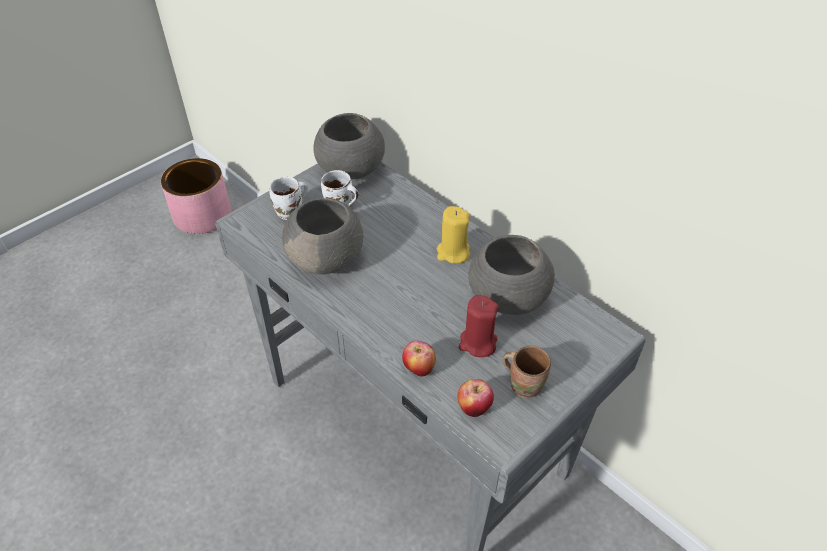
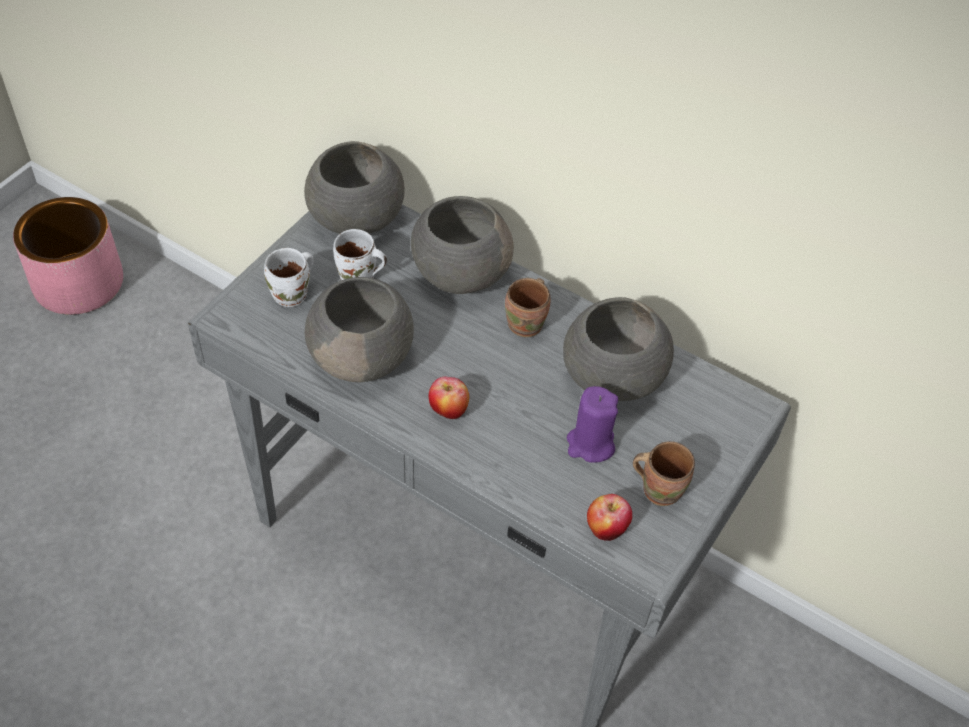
camera: 15 degrees left, 5 degrees up
apple [402,341,436,376] -> apple moved to [429,377,469,419]
yellow candle [437,206,470,264] -> brown mug [505,278,551,337]
red candle [459,295,499,357] -> purple candle [567,386,618,463]
none -> grey bowl [411,196,514,294]

